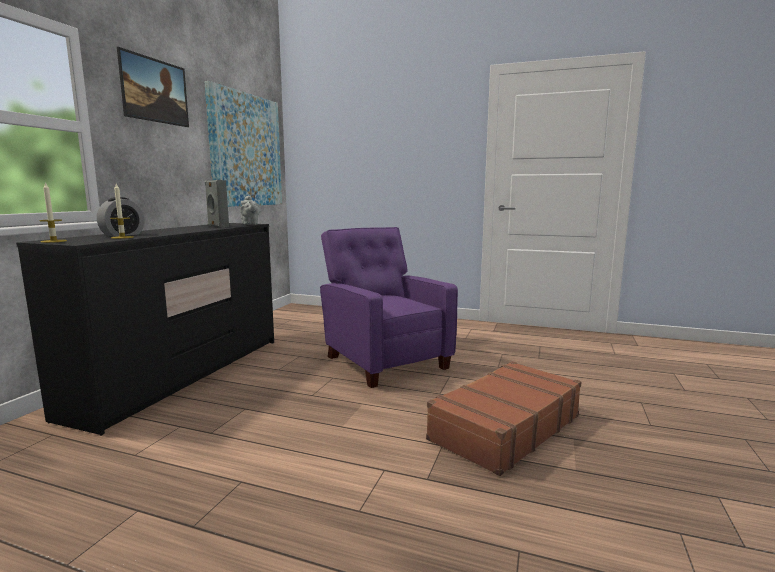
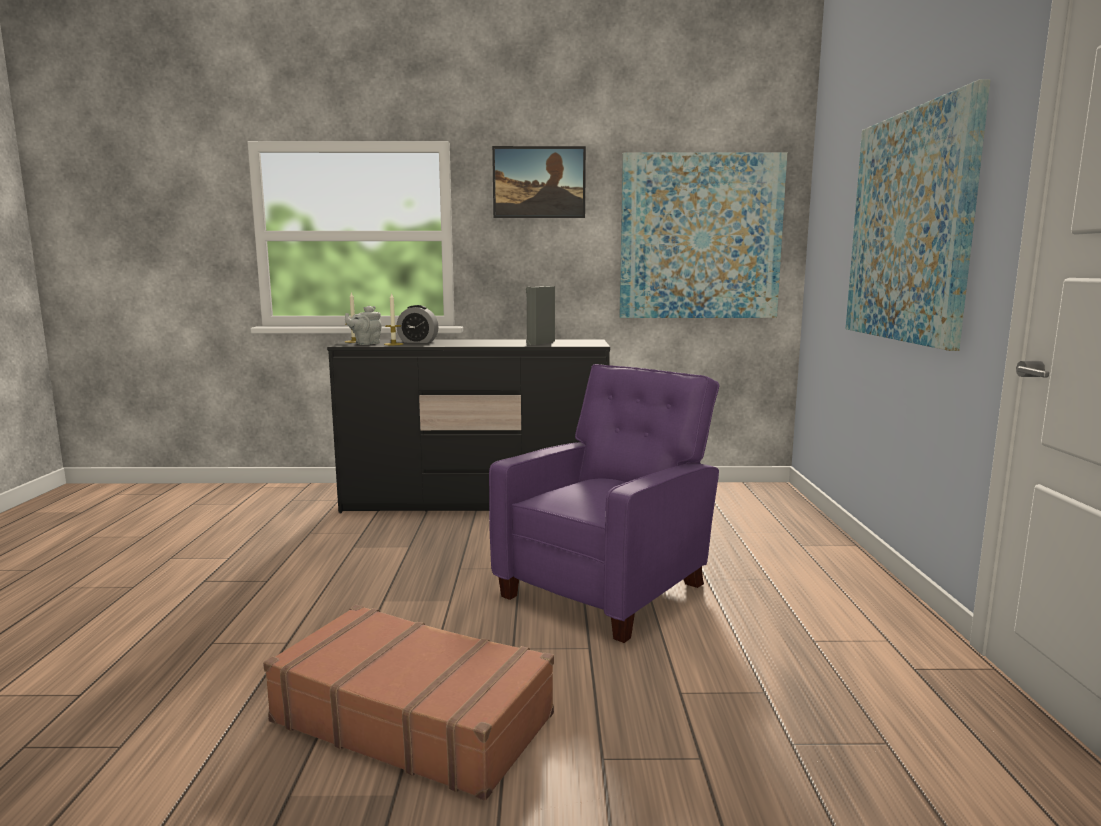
camera: 70 degrees right, 0 degrees up
grey teapot [240,196,260,225] -> grey teapot moved to [345,306,382,345]
none -> picture [846,79,990,351]

